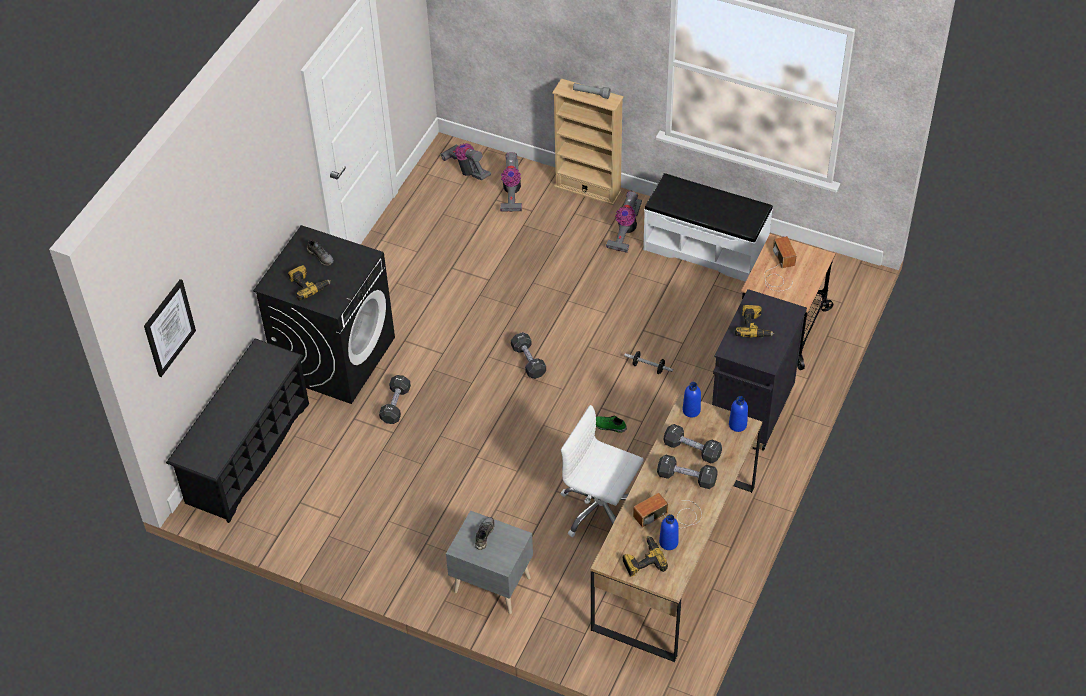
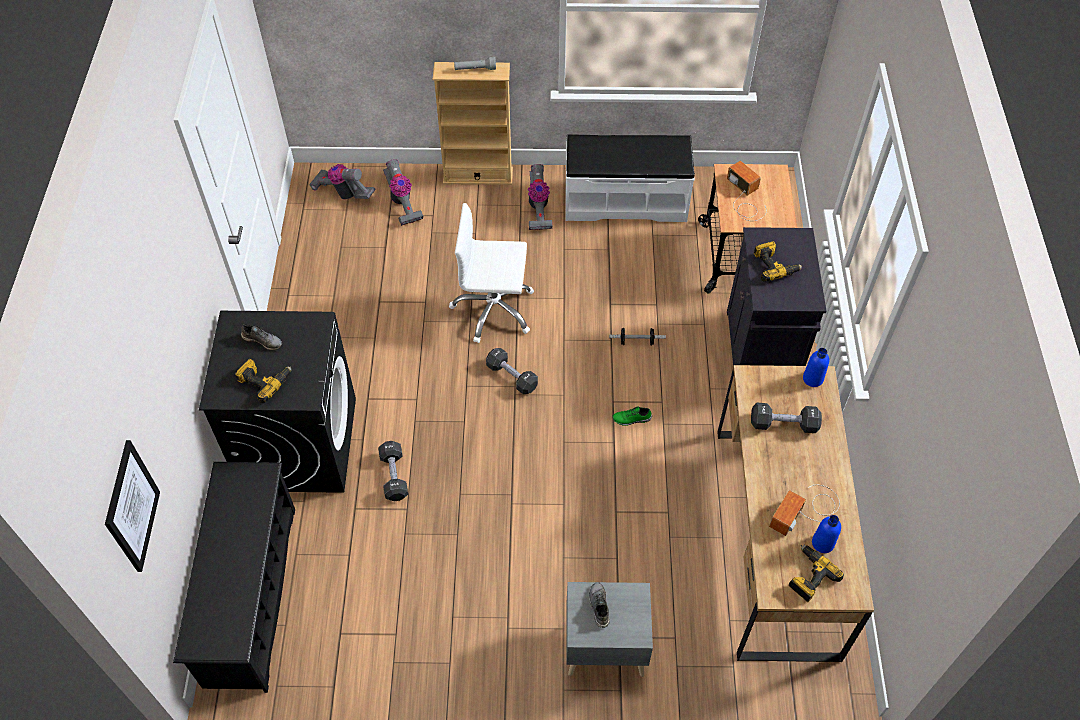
camera: 25 degrees left, 5 degrees up
white office chair [560,405,644,537] -> white office chair moved to [449,203,534,343]
black dumbbell [657,454,718,489] -> none
blue bottle [683,382,701,418] -> none

